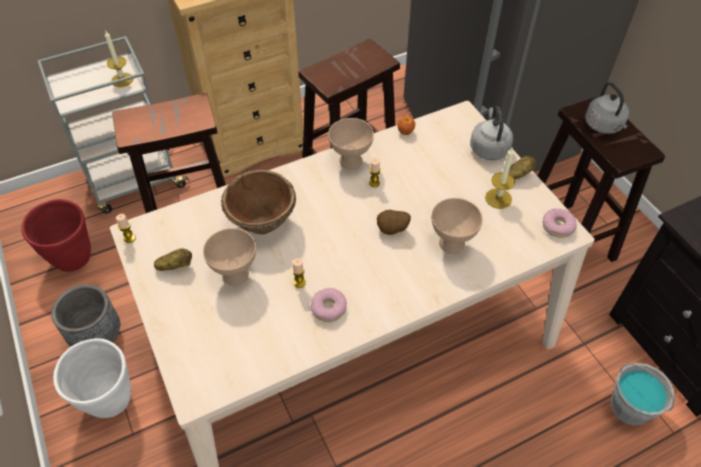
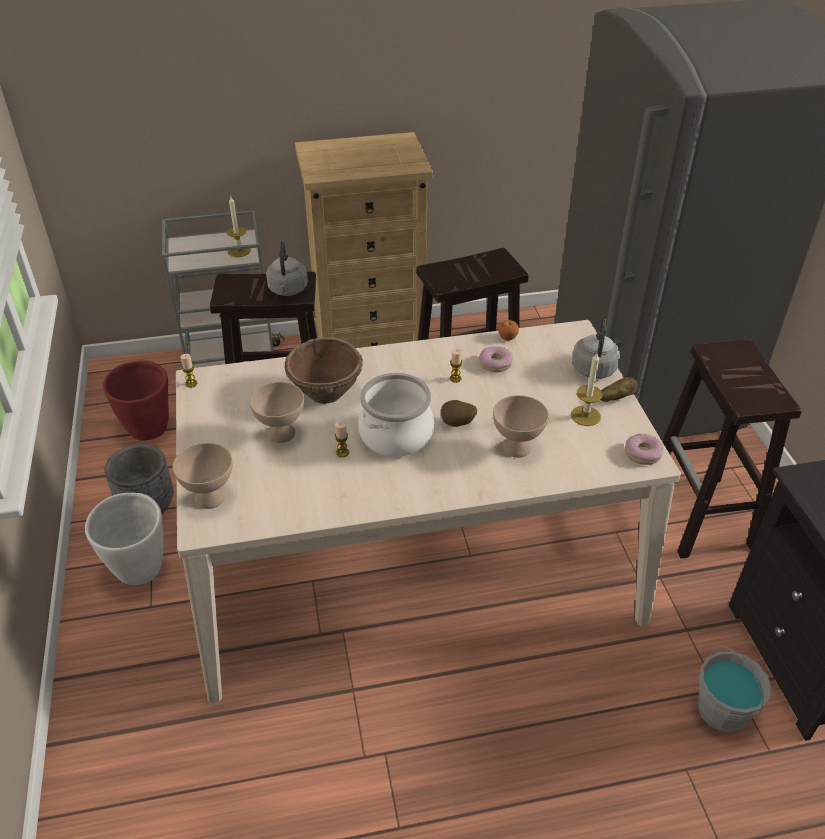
camera: 15 degrees right, 10 degrees down
potato [154,249,192,271] -> none
donut [311,288,347,322] -> donut moved to [479,347,513,372]
beige bowl [328,118,374,170] -> beige bowl moved to [173,443,233,509]
grey kettle [585,82,629,134] -> grey kettle moved to [266,241,308,296]
none -> cooking pot [358,373,434,457]

